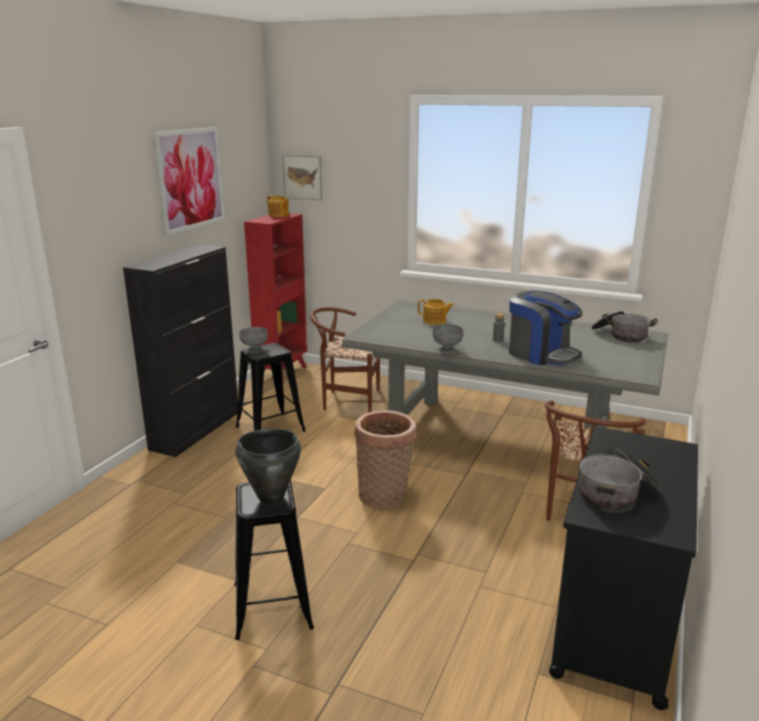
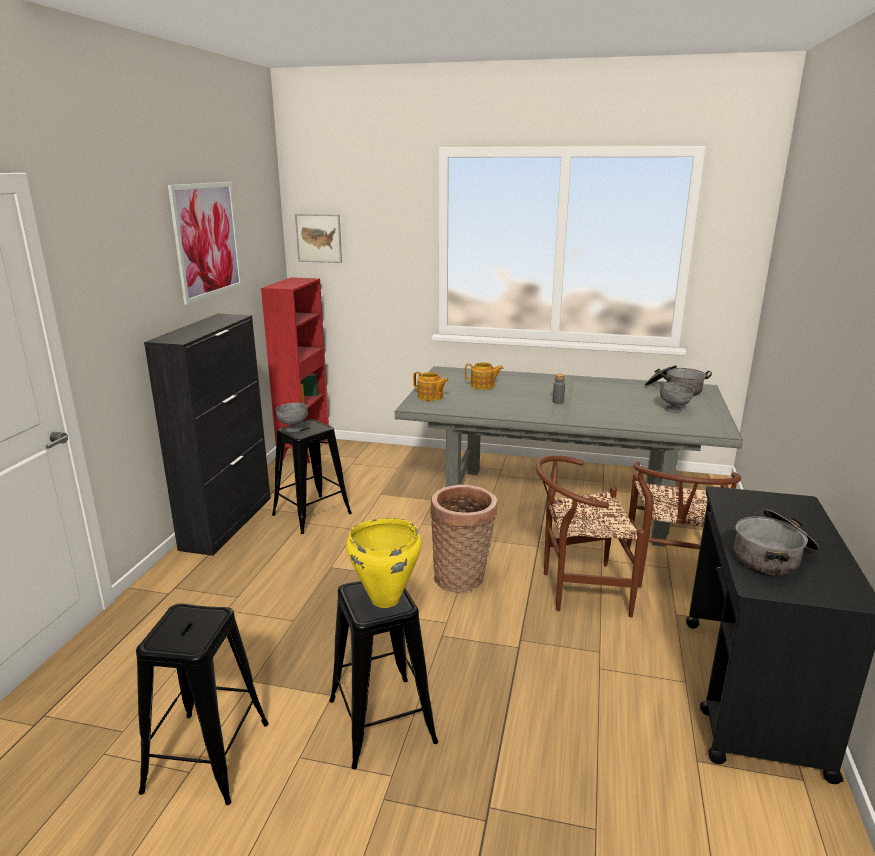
camera: 10 degrees left, 0 degrees up
black cooking pot [235,429,301,505] -> yellow cooking pot [346,518,422,608]
teapot [267,195,290,217] -> teapot moved to [413,372,449,401]
brown chair [310,307,380,413] -> brown chair moved to [536,455,645,617]
grey bowl [432,324,463,353] -> grey bowl moved to [660,382,694,412]
coffee machine [509,290,583,366] -> none
none -> black stool [136,603,269,805]

